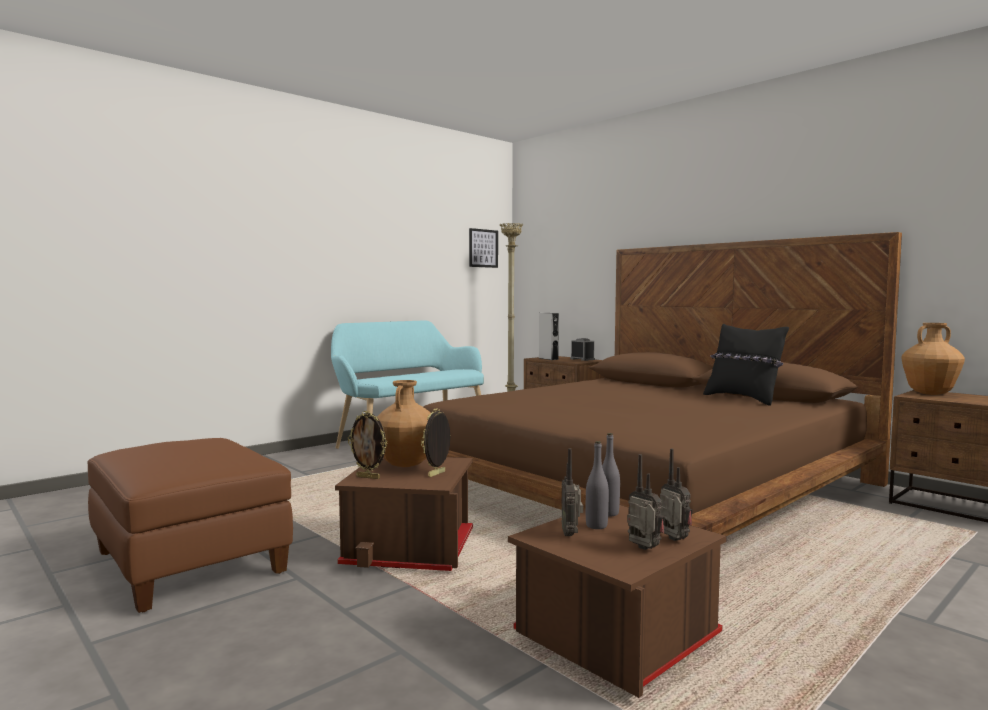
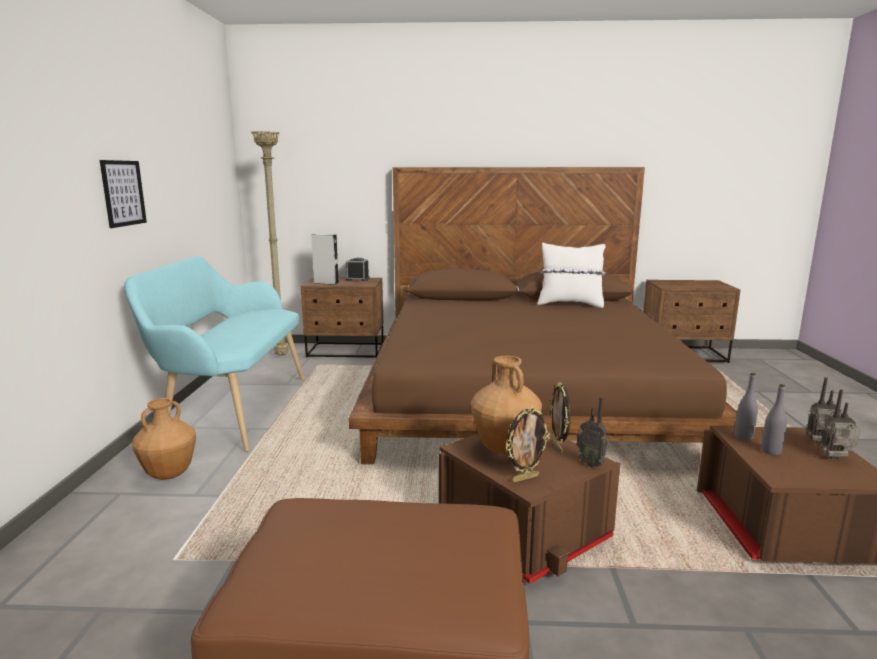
camera: 45 degrees left, 10 degrees up
picture [469,228,498,268] -> picture moved to [100,160,147,228]
radio [562,448,583,536] -> radio moved to [576,397,608,467]
black pillow [703,324,789,406] -> white pillow [537,243,606,308]
brown vase [902,323,965,395] -> brown vase moved to [132,398,196,480]

